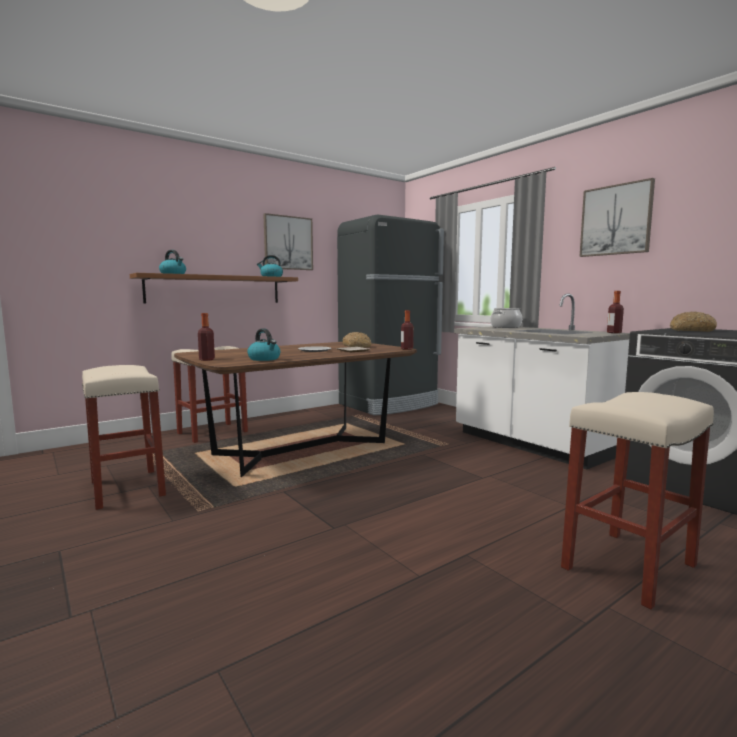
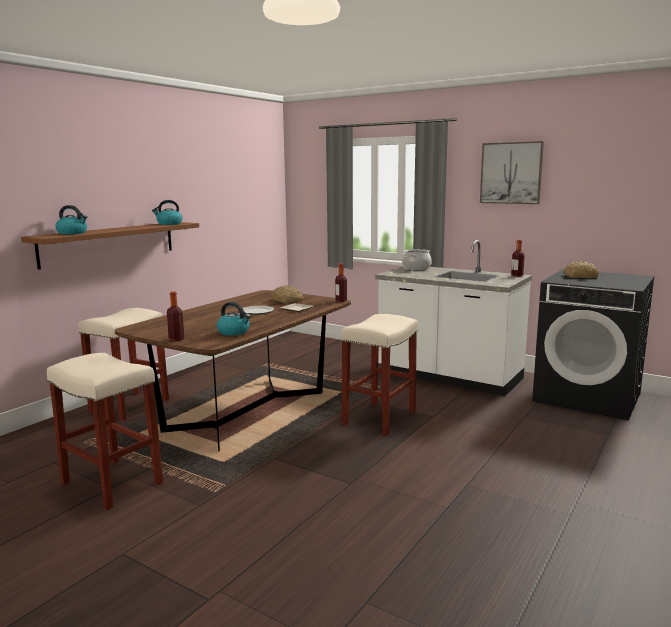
camera: 20 degrees left, 5 degrees up
picture [263,213,313,270] -> none
black fridge [337,214,444,416] -> none
beige stool [561,392,714,610] -> beige stool moved to [341,314,418,436]

